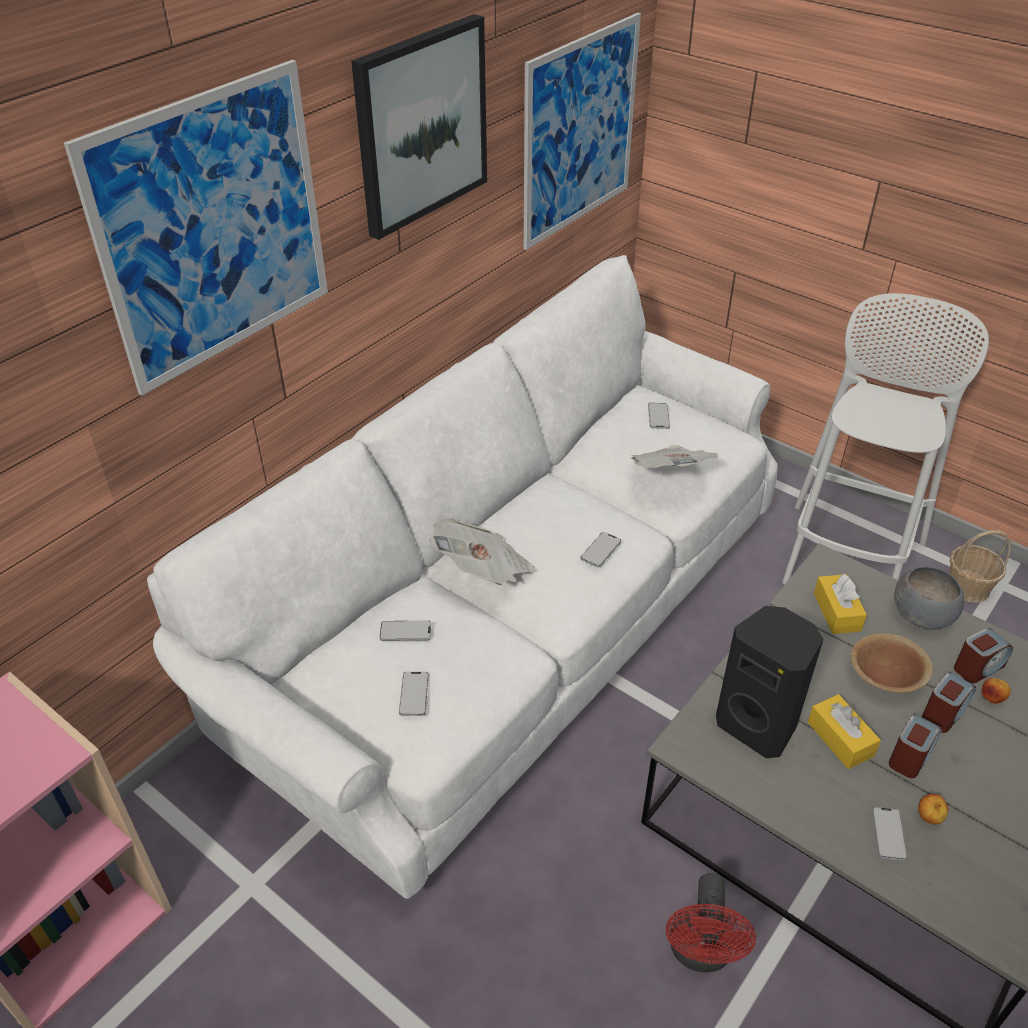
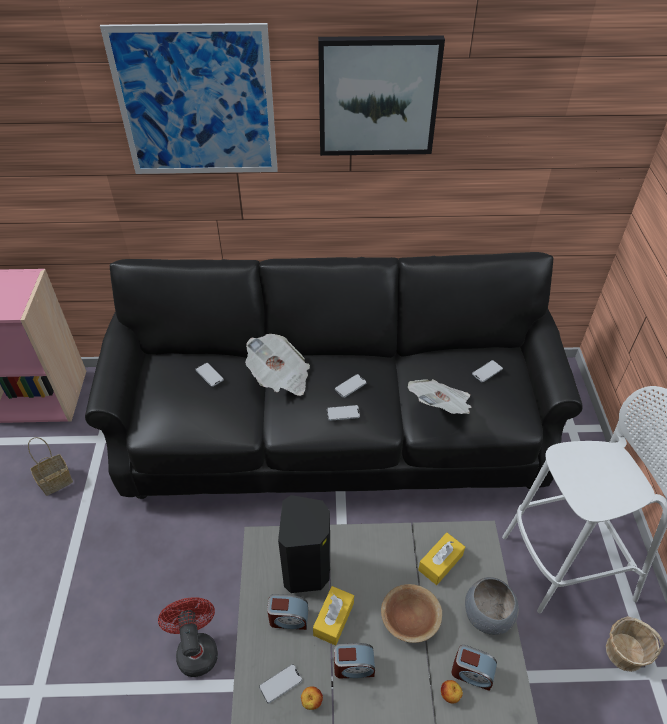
camera: 50 degrees right, 5 degrees up
white sofa [147,255,778,899] -> black sofa [85,252,583,499]
phone [399,672,429,716] -> phone moved to [335,374,367,398]
picture [524,13,641,250] -> none
red fan [666,873,756,972] -> red fan turned 105 degrees clockwise [158,597,218,677]
alarm clock [922,672,976,733] -> alarm clock moved to [267,594,308,630]
none -> basket [28,437,73,496]

